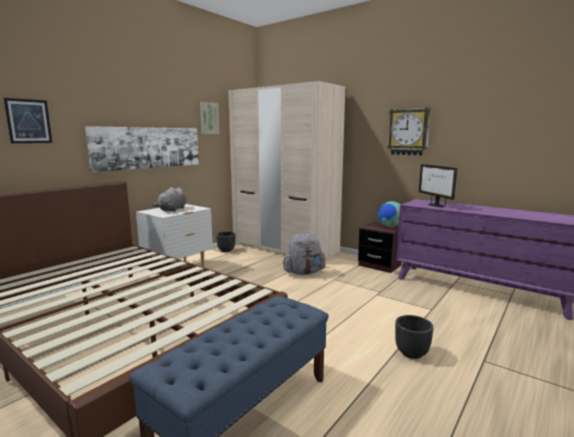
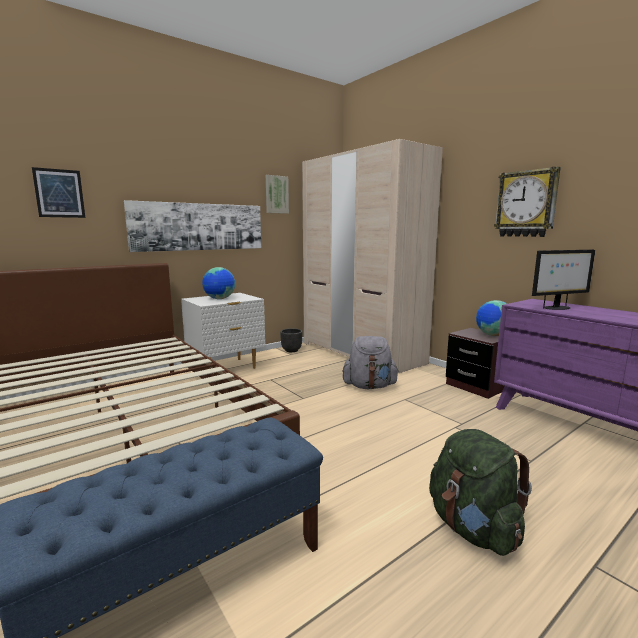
camera: 15 degrees right, 0 degrees up
grey plush toy [152,187,186,212] -> globe [202,267,235,299]
black planter [395,315,433,359] -> green backpack [429,429,532,556]
monitor [419,164,457,207] -> monitor turned 105 degrees counterclockwise [532,250,595,310]

